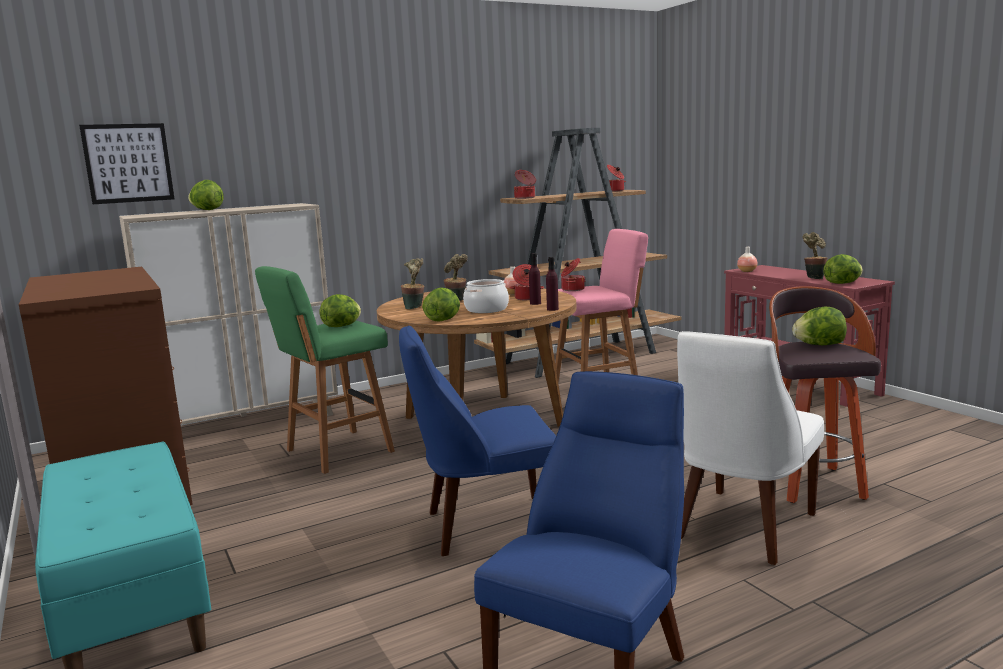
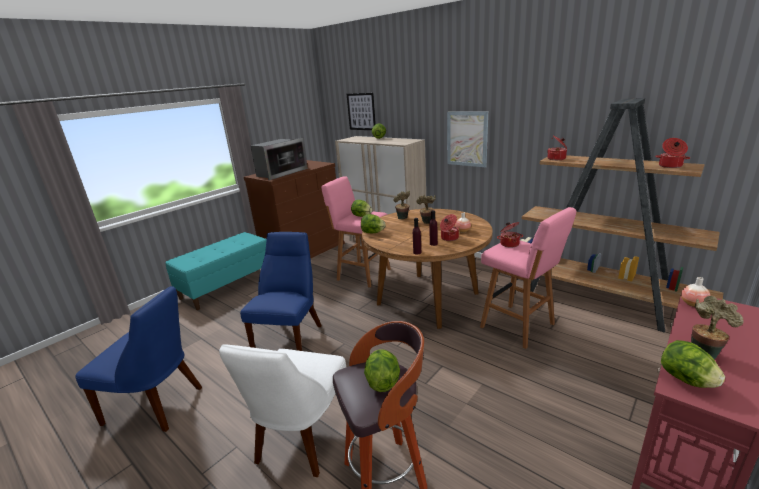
camera: 70 degrees right, 10 degrees up
green stool [255,266,395,474] -> pink stool [321,176,391,288]
blue chair [399,325,556,556] -> blue chair turned 45 degrees clockwise [240,232,322,351]
cooking pot [463,279,509,313] -> none
white chair [677,331,824,565] -> white chair turned 90 degrees counterclockwise [219,344,346,477]
none -> microwave [250,138,308,180]
none -> picture [447,112,488,167]

